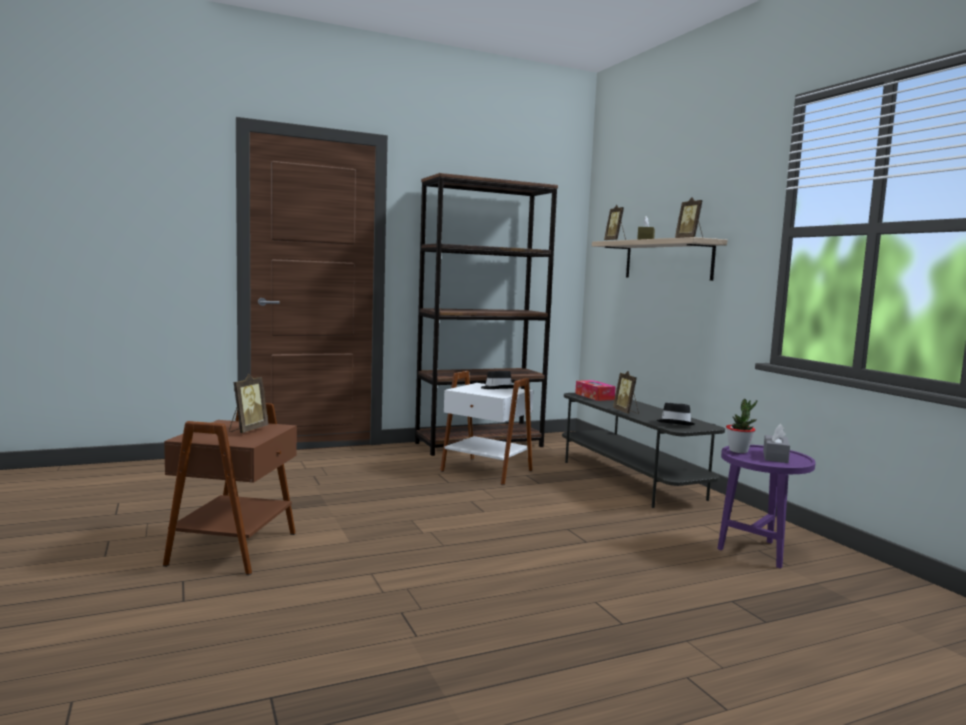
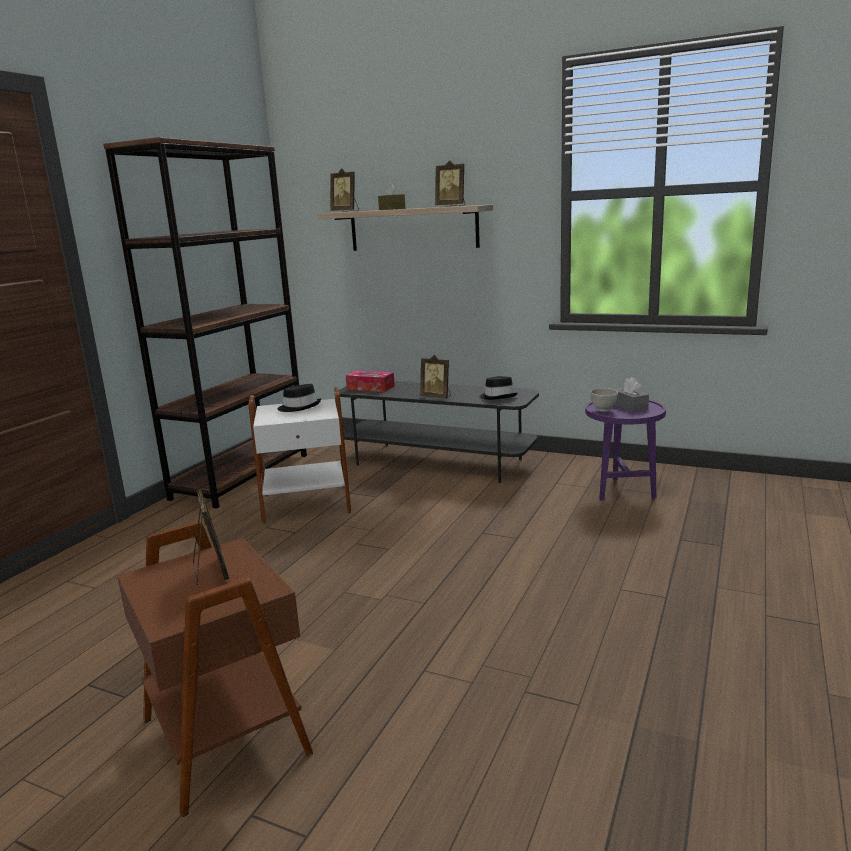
camera: 40 degrees left, 10 degrees up
potted plant [726,399,758,453] -> white bowl [590,388,618,412]

